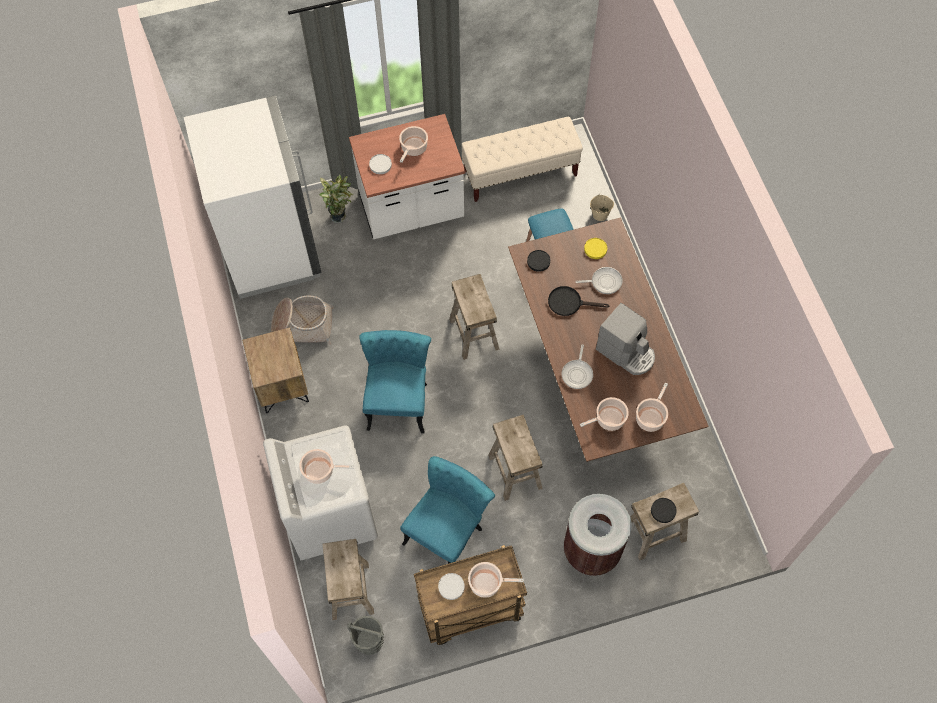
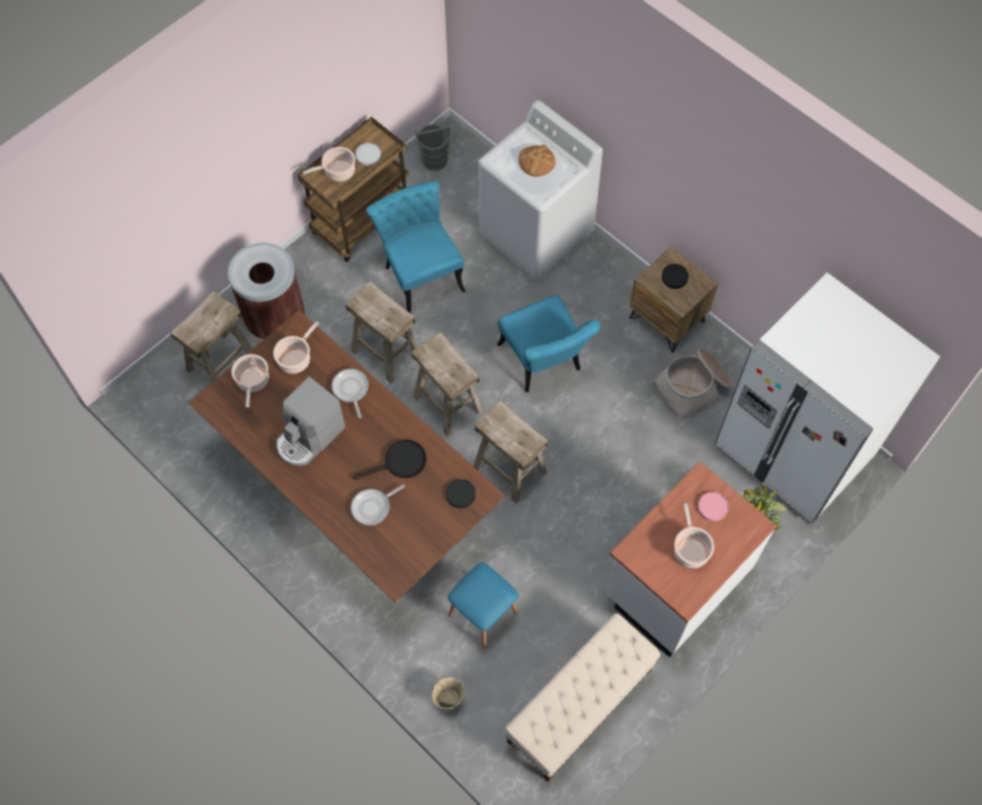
camera: 150 degrees right, 0 degrees up
cooking pot [299,449,354,484] -> bread [519,145,556,177]
beige stool [323,539,374,621] -> beige stool moved to [412,332,483,437]
white plate [369,154,392,174] -> pink plate [698,492,729,521]
turquoise chair [400,456,495,564] -> turquoise chair turned 150 degrees clockwise [366,181,465,313]
yellow plate [584,238,607,259] -> none
coffee machine [596,303,655,375] -> coffee machine turned 60 degrees counterclockwise [277,377,345,466]
black plate [651,498,677,523] -> black plate moved to [662,264,689,289]

